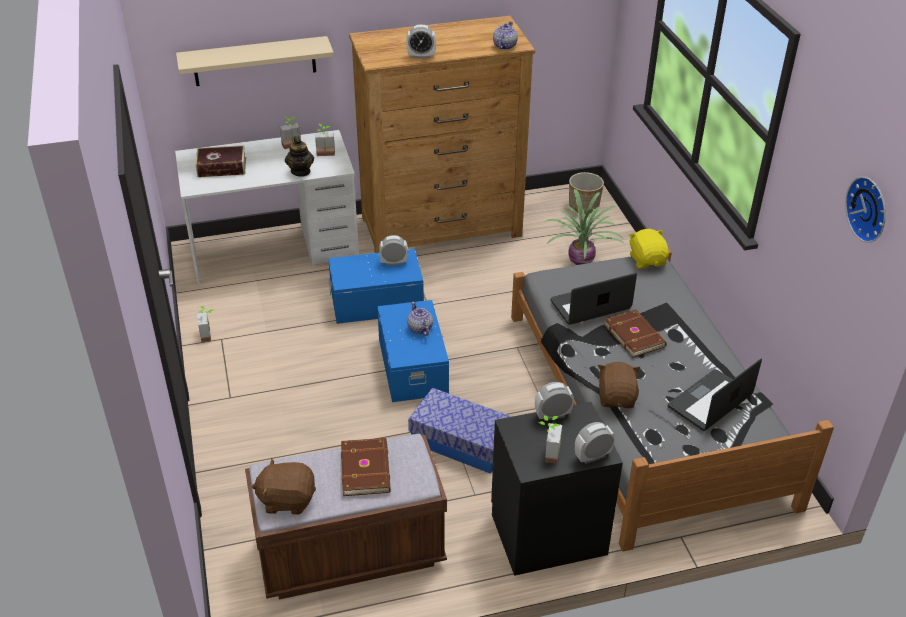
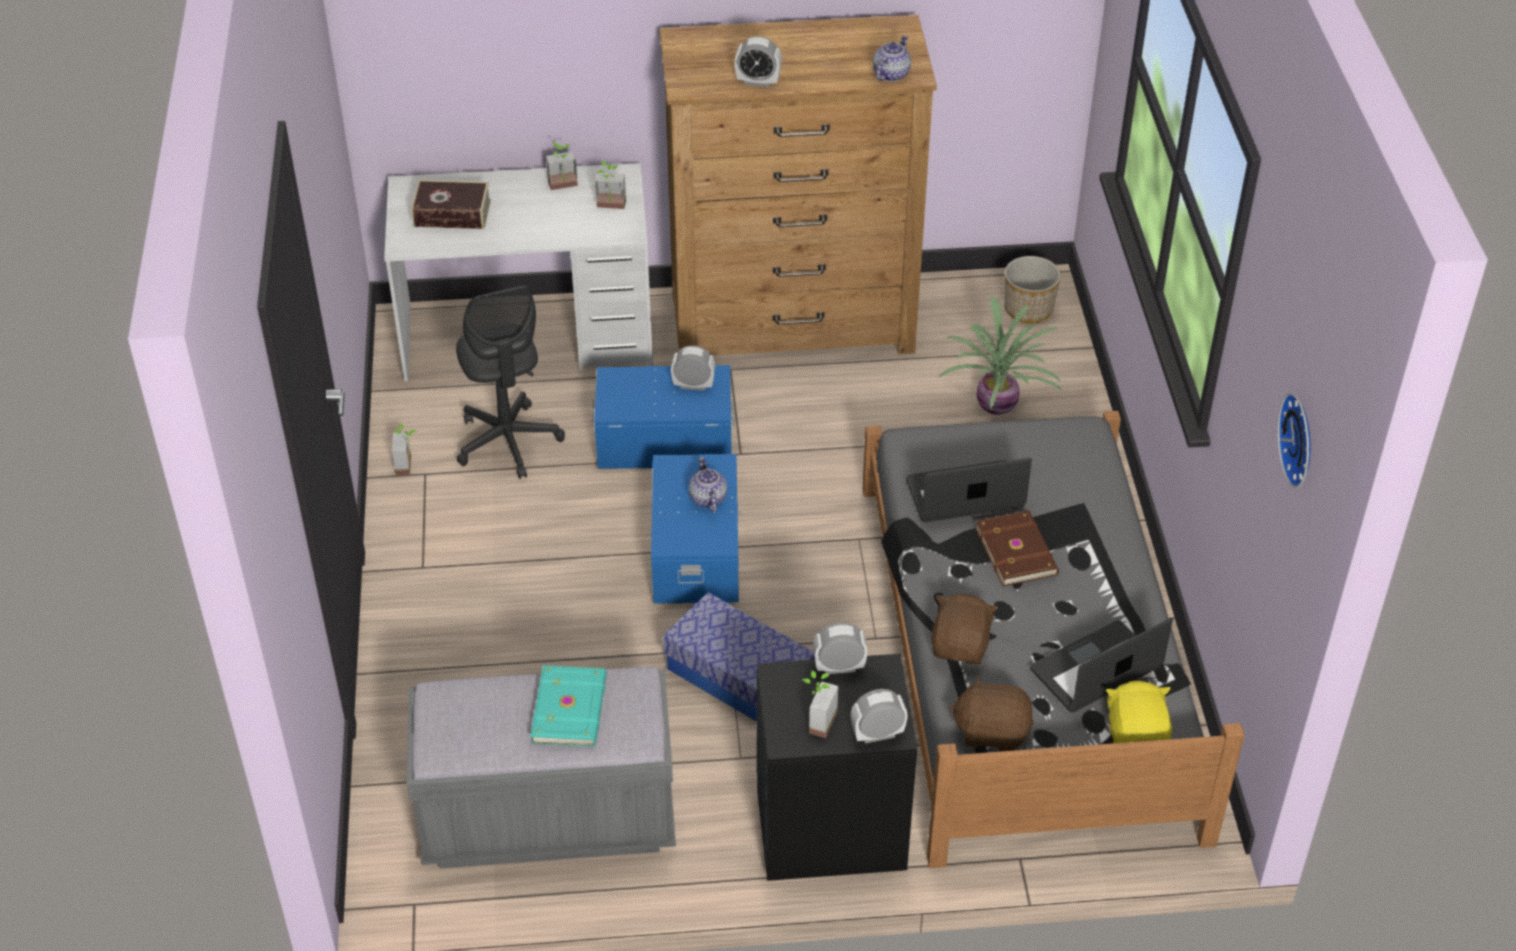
camera: 10 degrees right, 5 degrees up
beige shelf [176,36,334,86] -> none
brown bench [245,434,447,600] -> grey bench [406,667,676,868]
brown plush toy [252,458,316,515] -> brown plush toy moved to [949,675,1034,752]
teapot [285,136,314,177] -> none
brown book [341,438,391,496] -> turquoise book [530,665,607,747]
yellow plush toy [629,229,669,268] -> yellow plush toy moved to [1106,681,1172,743]
none -> grey office chair [456,286,565,479]

